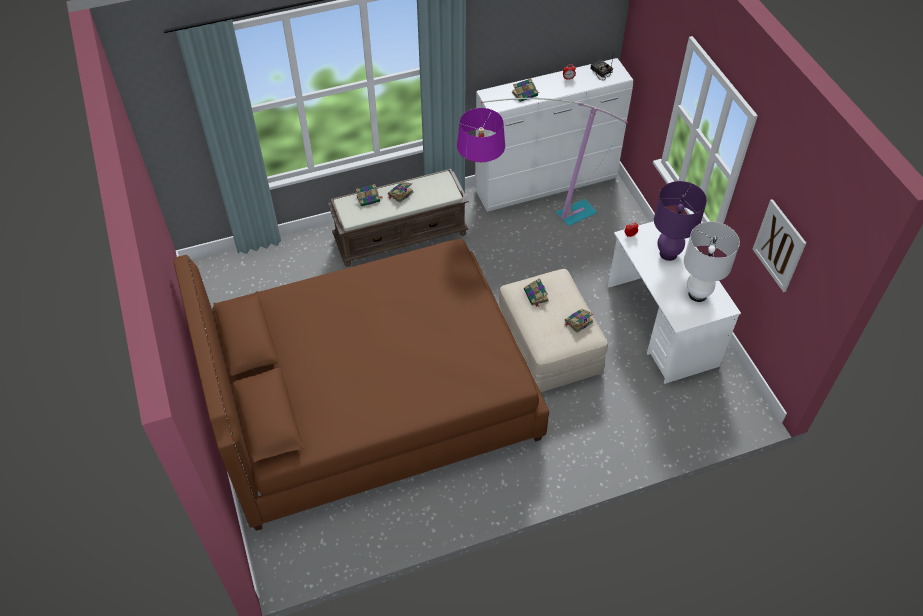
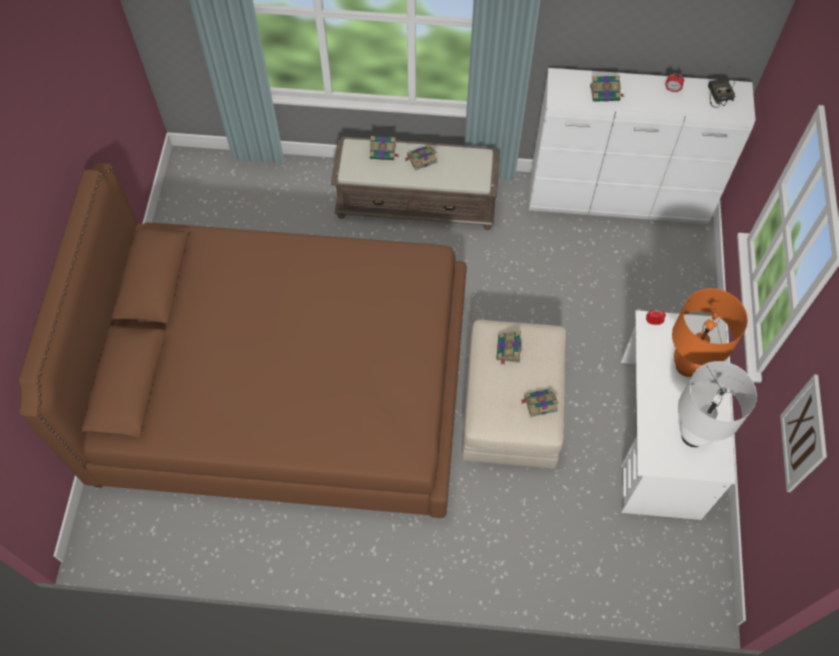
camera: 25 degrees right, 10 degrees up
floor lamp [457,98,628,226] -> none
purple table lamp [654,181,707,261] -> orange table lamp [672,288,748,377]

